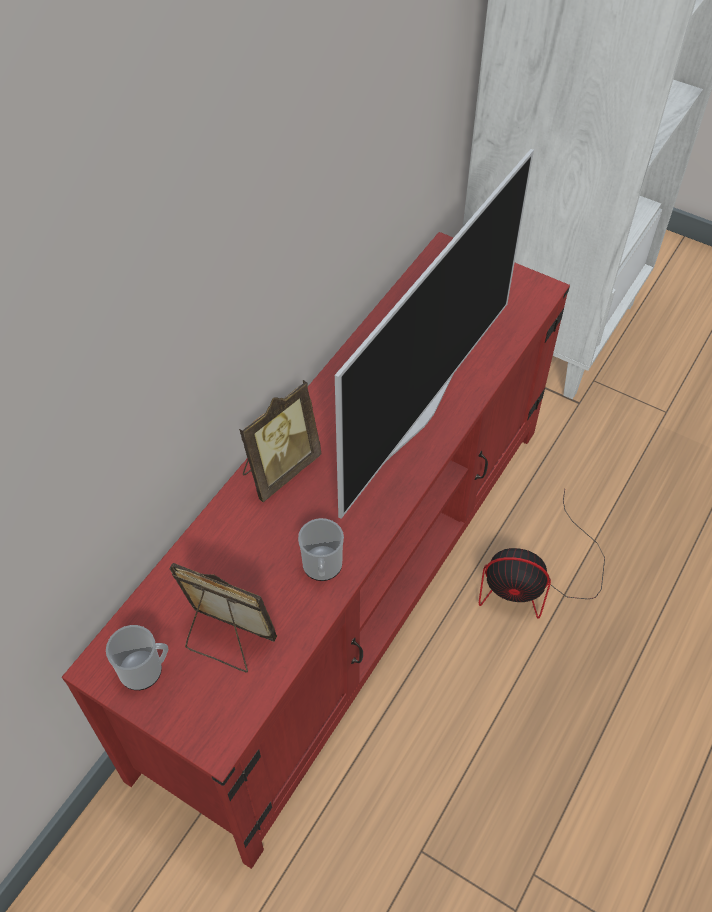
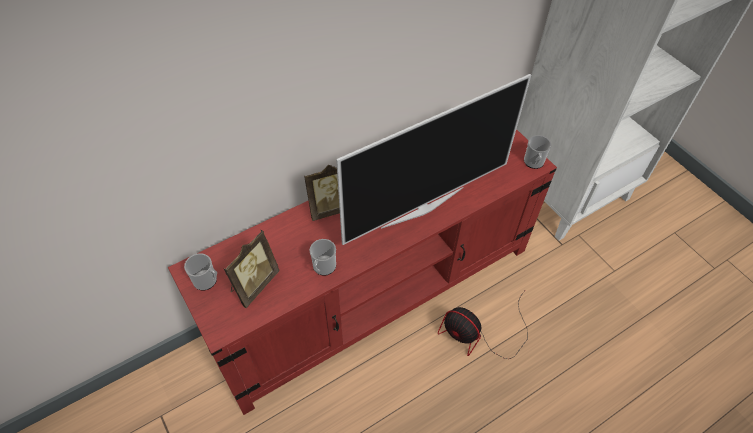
camera: 25 degrees right, 0 degrees up
picture frame [170,563,277,672] -> picture frame turned 75 degrees clockwise [223,230,280,308]
none -> mug [524,135,552,169]

